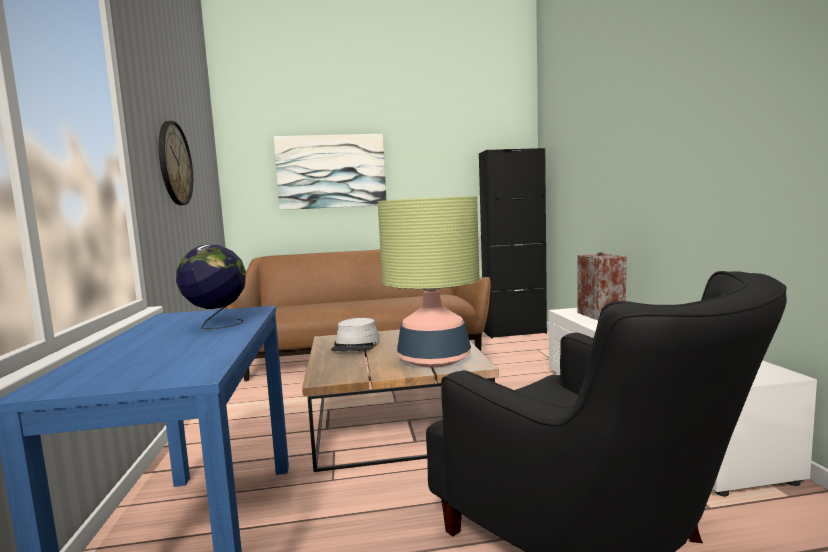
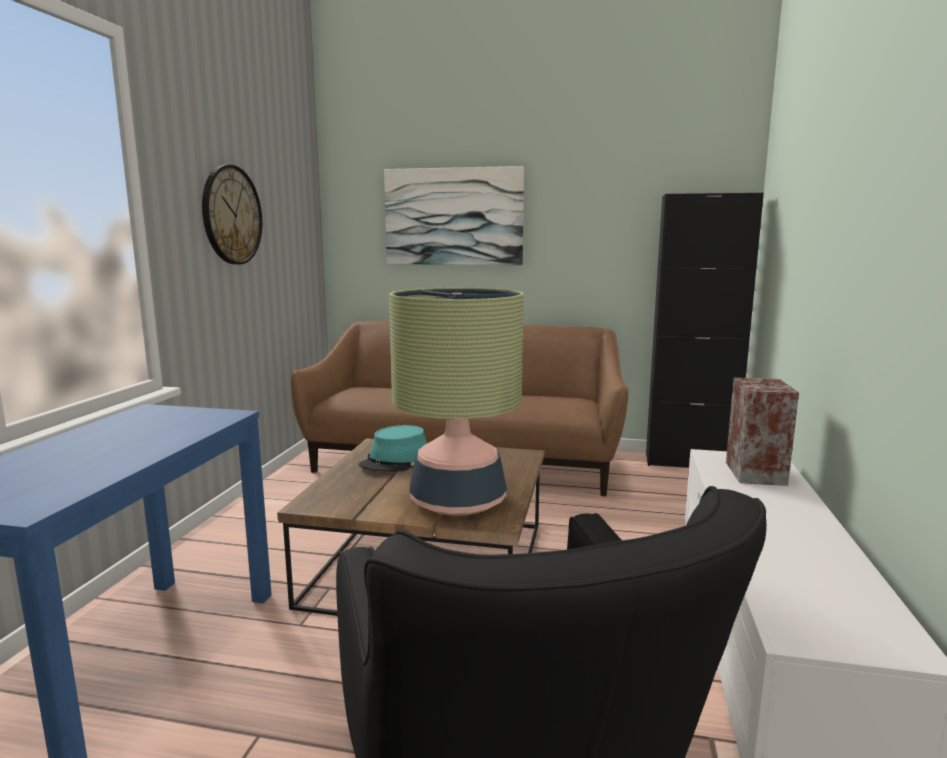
camera: 20 degrees right, 5 degrees up
globe [176,245,246,329] -> none
grey hat [331,318,380,351] -> turquoise hat [359,425,427,472]

